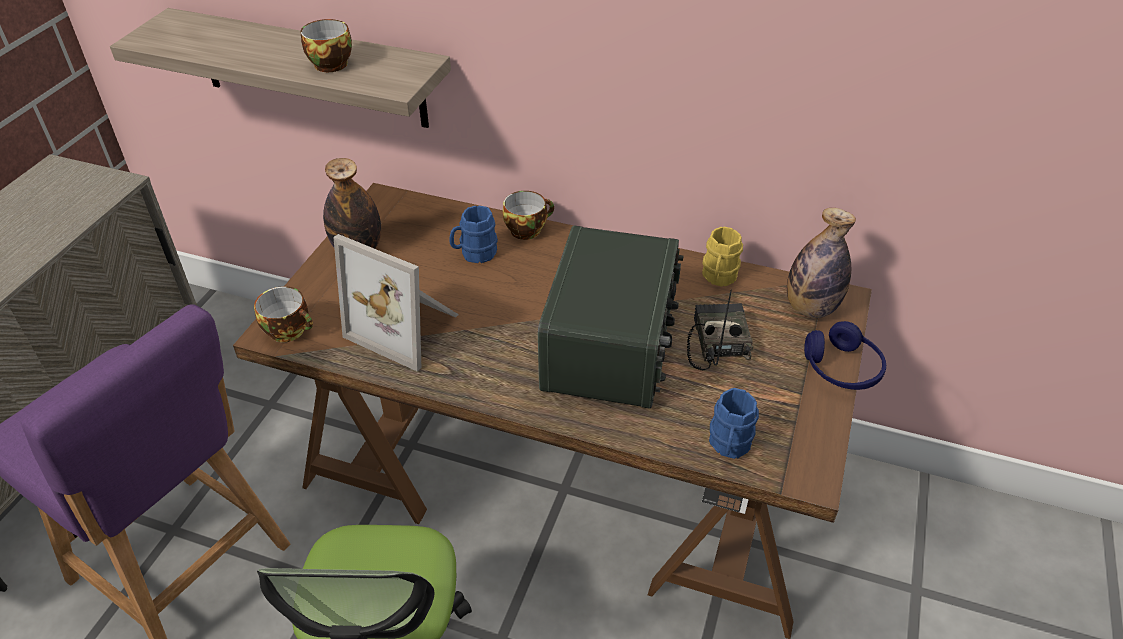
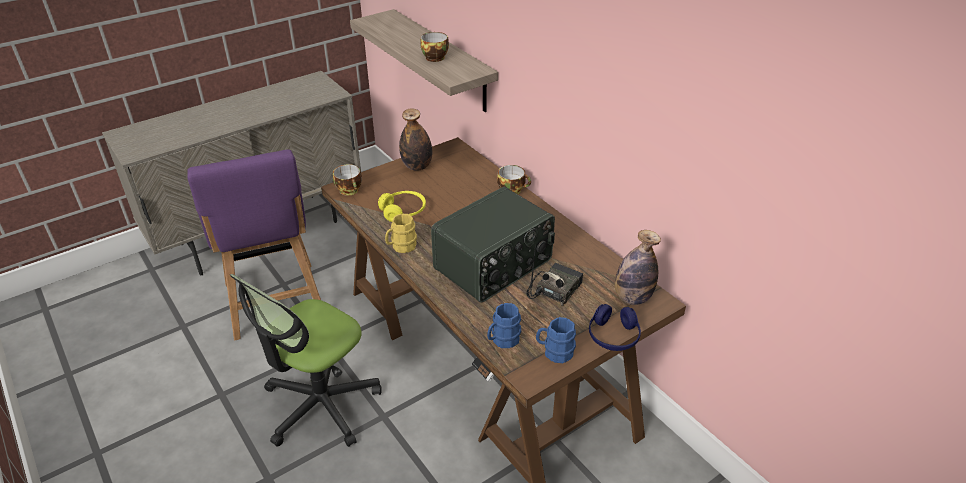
camera: 35 degrees right, 5 degrees down
picture frame [333,234,459,371] -> yellow headphones [378,191,426,222]
blue mug [450,206,498,263] -> blue mug moved to [536,317,576,363]
yellow mug [702,226,743,287] -> yellow mug moved to [385,214,417,253]

